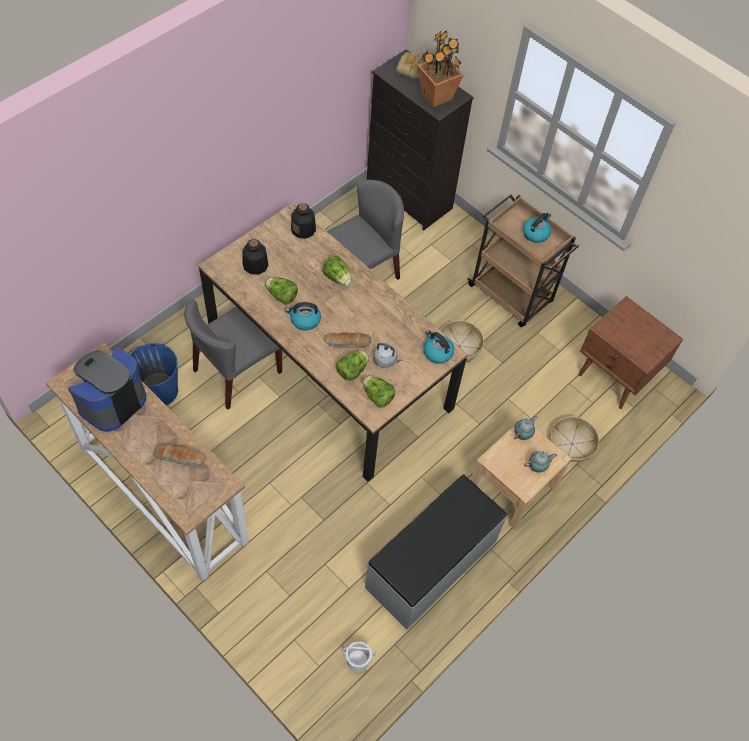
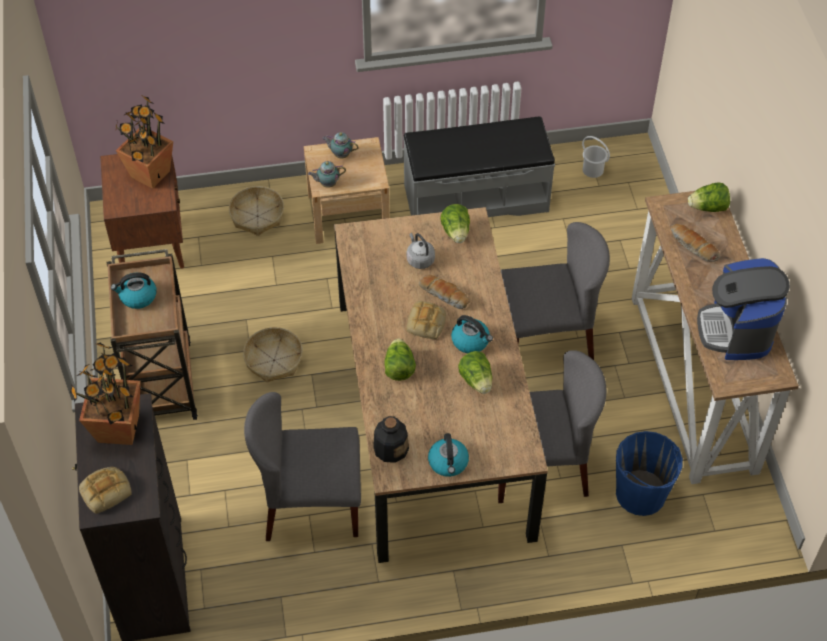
camera: 140 degrees left, 5 degrees down
coffee machine [68,347,146,432] -> coffee machine turned 105 degrees clockwise [697,258,790,360]
bottle [242,239,269,275] -> none
lettuce [336,351,369,381] -> lettuce moved to [688,182,730,212]
kettle [423,330,454,364] -> kettle moved to [428,433,469,477]
none -> potted plant [116,96,173,189]
none -> bread [406,301,446,339]
none -> grey chair [501,222,610,360]

